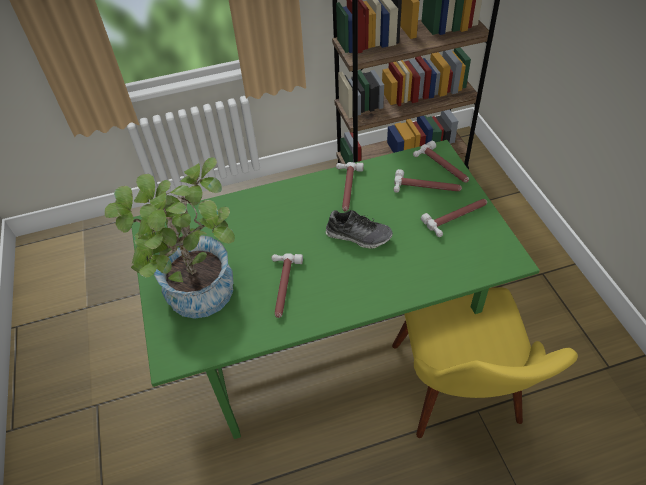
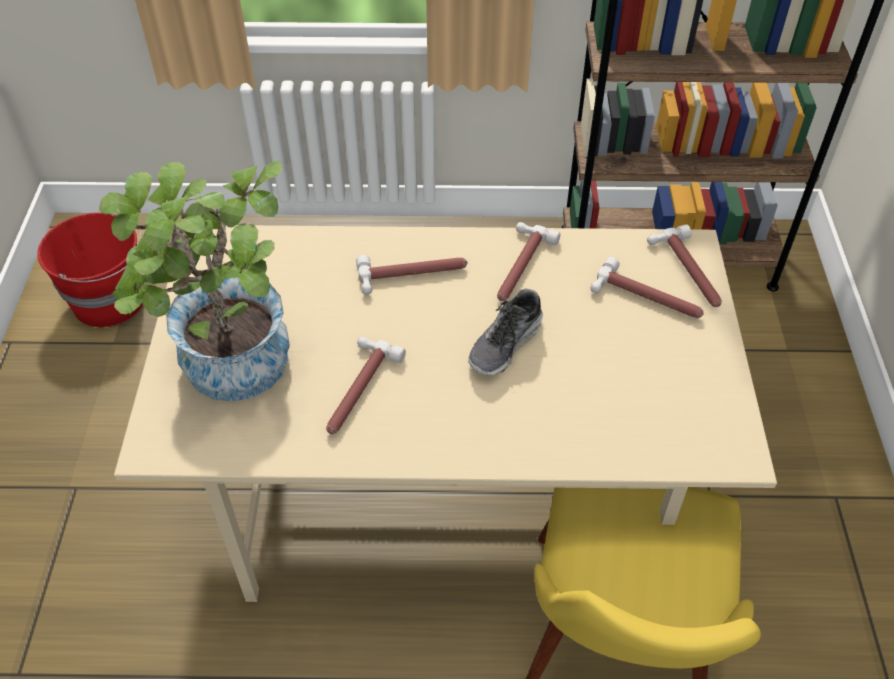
camera: 15 degrees right, 0 degrees up
green dining table [132,140,540,439] -> beige dining table [114,225,777,602]
shoe [326,210,393,248] -> shoe turned 90 degrees clockwise [468,288,543,376]
hammer [421,199,487,237] -> hammer moved to [356,255,468,294]
none -> red bucket [37,212,143,327]

